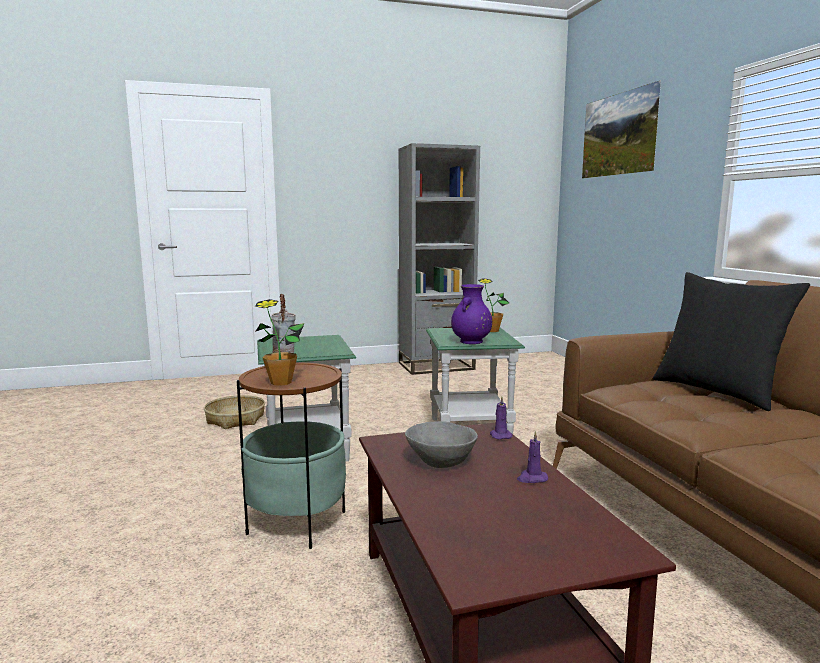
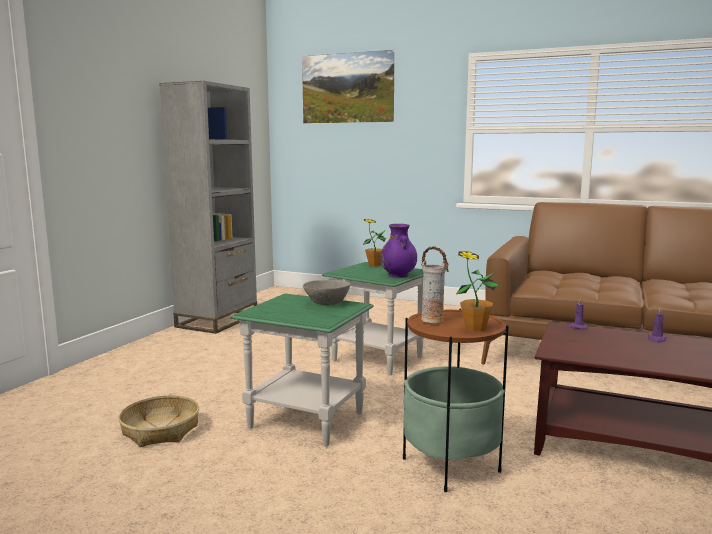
camera: 50 degrees left, 0 degrees up
grey bowl [405,421,478,468] -> grey bowl moved to [303,280,351,305]
black pillow [653,272,810,411] -> none

